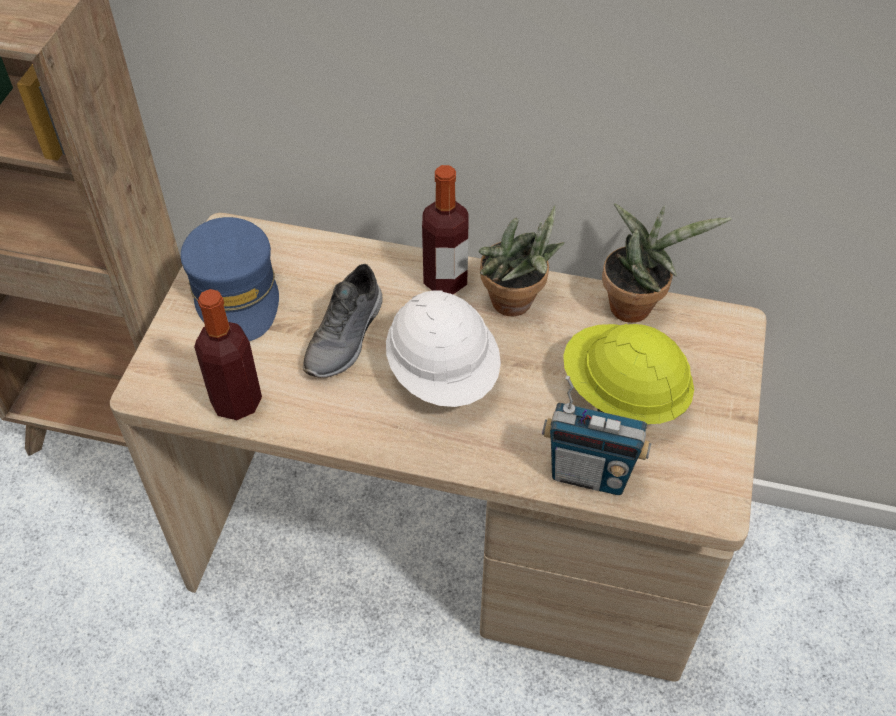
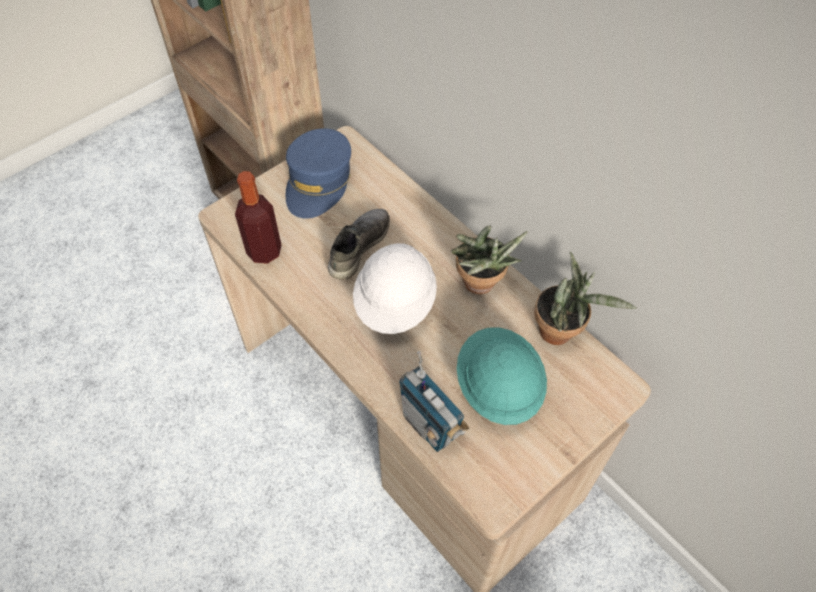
camera: 35 degrees right, 5 degrees up
grey shoe [303,264,383,378] -> grey shoe turned 150 degrees clockwise [328,209,390,280]
bottle [422,165,469,295] -> none
yellow hard hat [563,324,694,424] -> turquoise hard hat [457,327,547,425]

